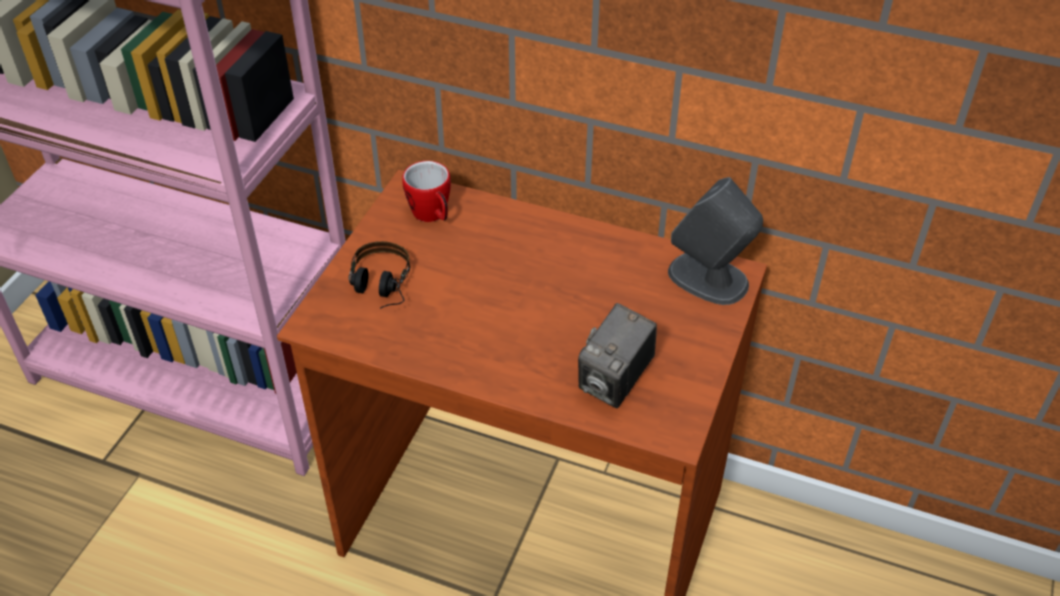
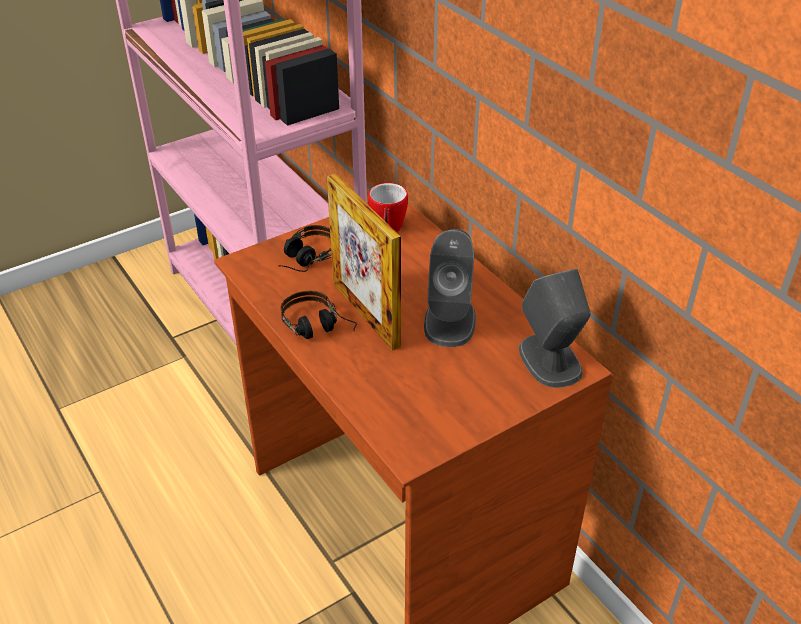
camera: 35 degrees right, 5 degrees down
camera [578,303,657,408] -> none
none -> headphones [280,291,357,339]
none -> picture frame [327,174,401,351]
none -> grey speaker [424,229,476,347]

